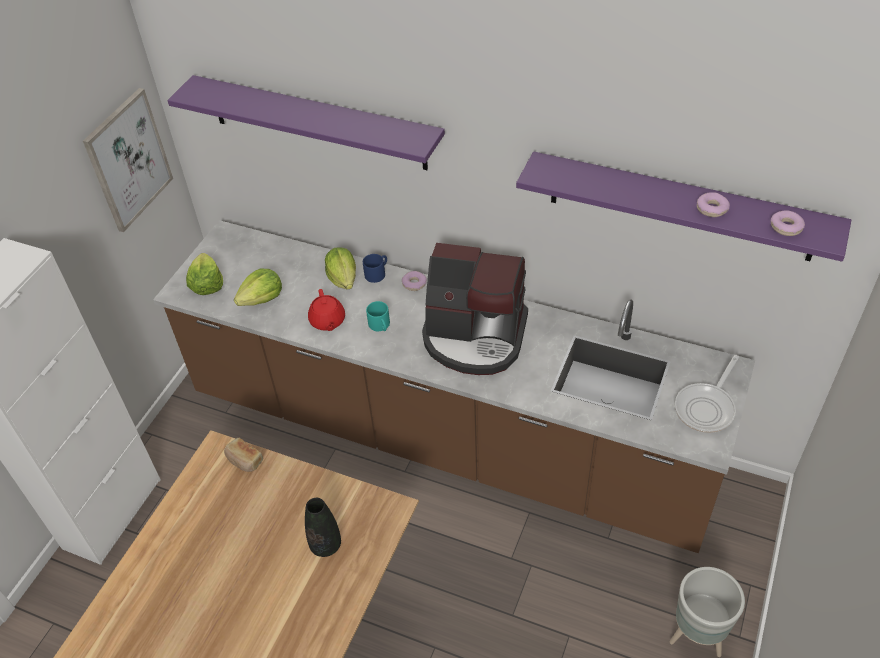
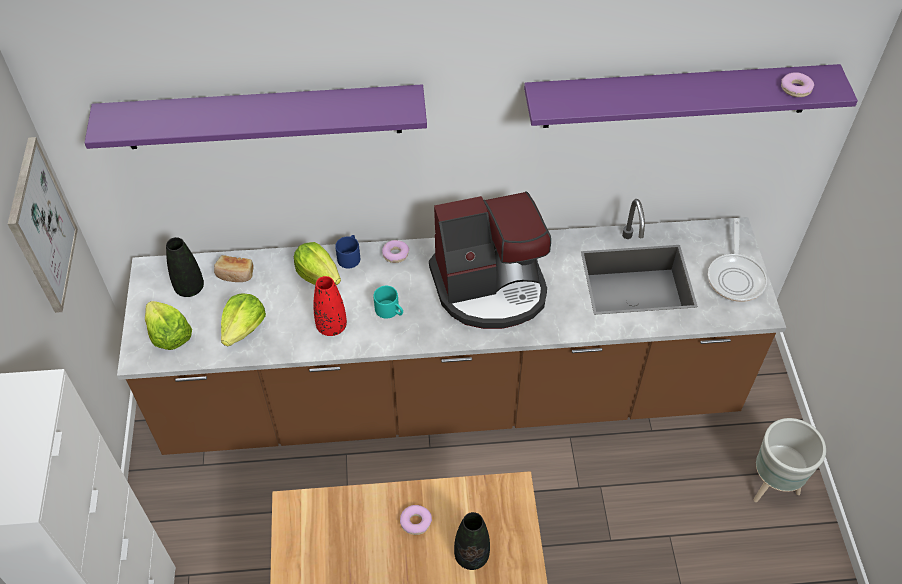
camera: 30 degrees left, 5 degrees up
bread [224,438,263,472] -> bread moved to [214,255,254,282]
red teapot [308,289,345,331] -> red vase [313,276,347,336]
donut [697,192,730,217] -> donut moved to [400,505,432,535]
none -> black vase [166,237,204,297]

